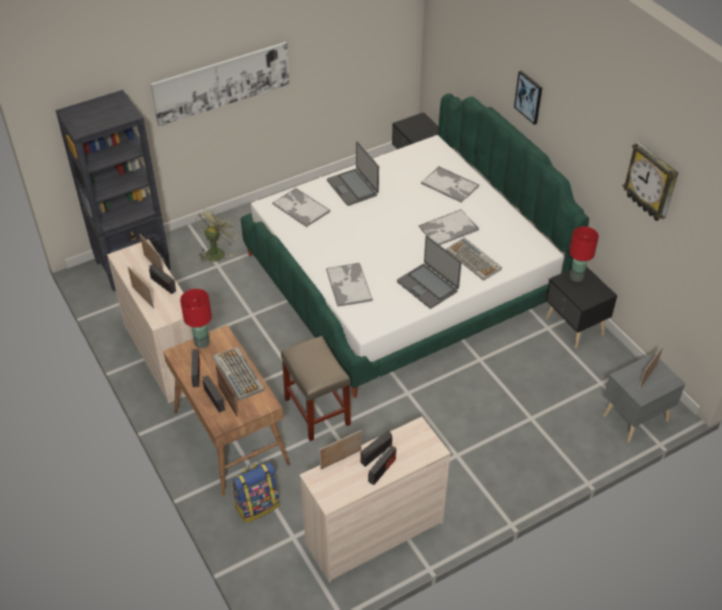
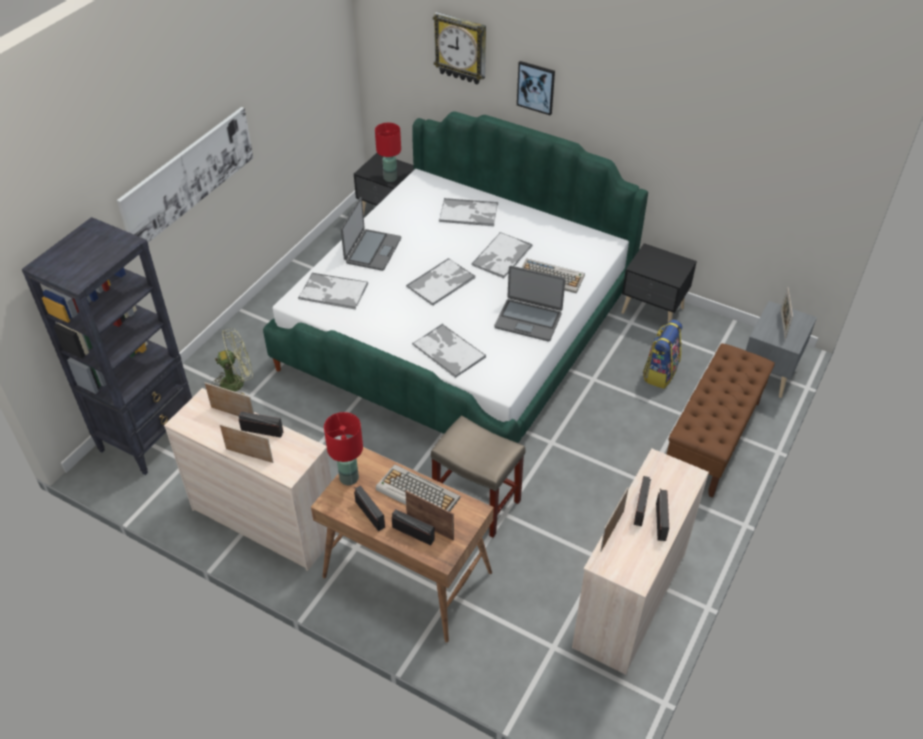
camera: 30 degrees left, 0 degrees up
green fan [196,208,238,263] -> green fan turned 75 degrees clockwise [212,328,253,395]
backpack [232,462,280,523] -> backpack moved to [643,319,682,389]
laptop [327,142,379,206] -> laptop turned 105 degrees counterclockwise [341,197,401,271]
red table lamp [569,226,599,282] -> red table lamp moved to [375,123,401,182]
wall clock [623,141,678,221] -> wall clock moved to [433,12,486,84]
none -> tray [406,258,475,306]
none -> brown bench [666,343,775,498]

